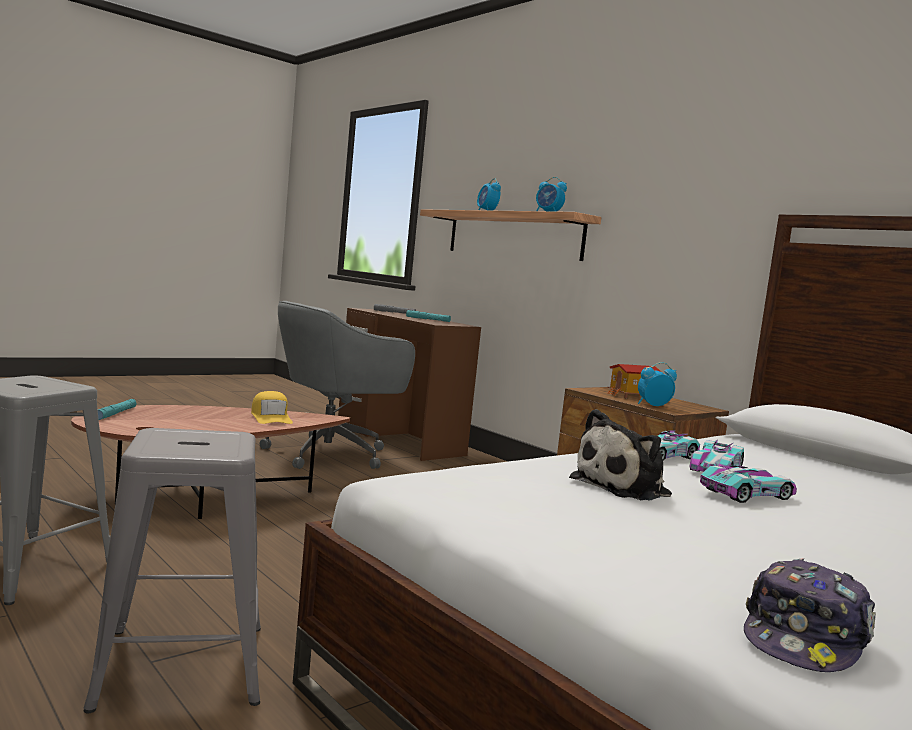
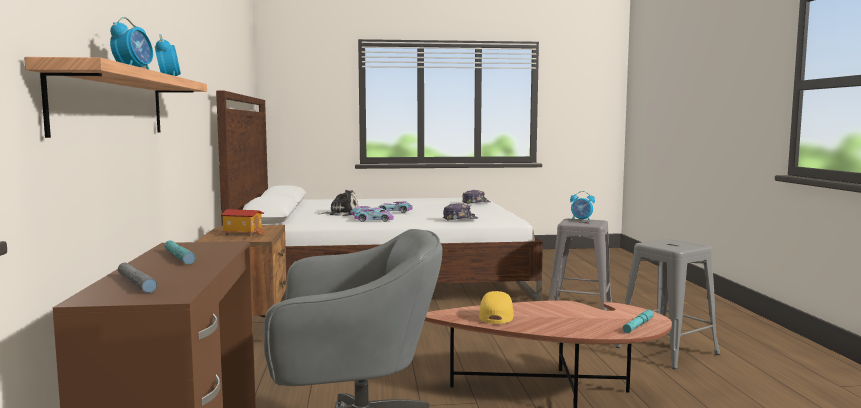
camera: 145 degrees left, 0 degrees up
plush toy [569,409,672,501] -> plush toy moved to [319,190,358,216]
alarm clock [638,362,677,406] -> alarm clock moved to [570,191,595,221]
none -> cap [443,203,478,221]

